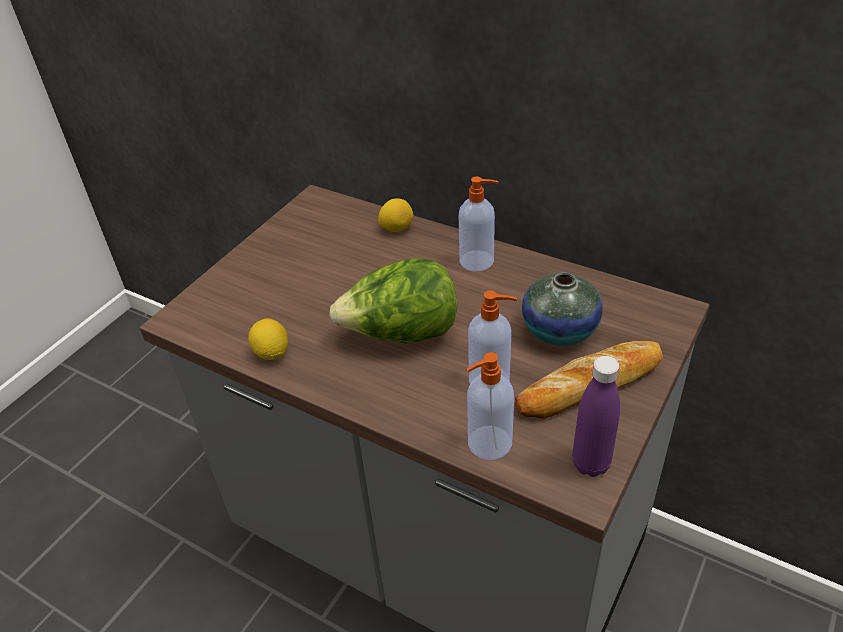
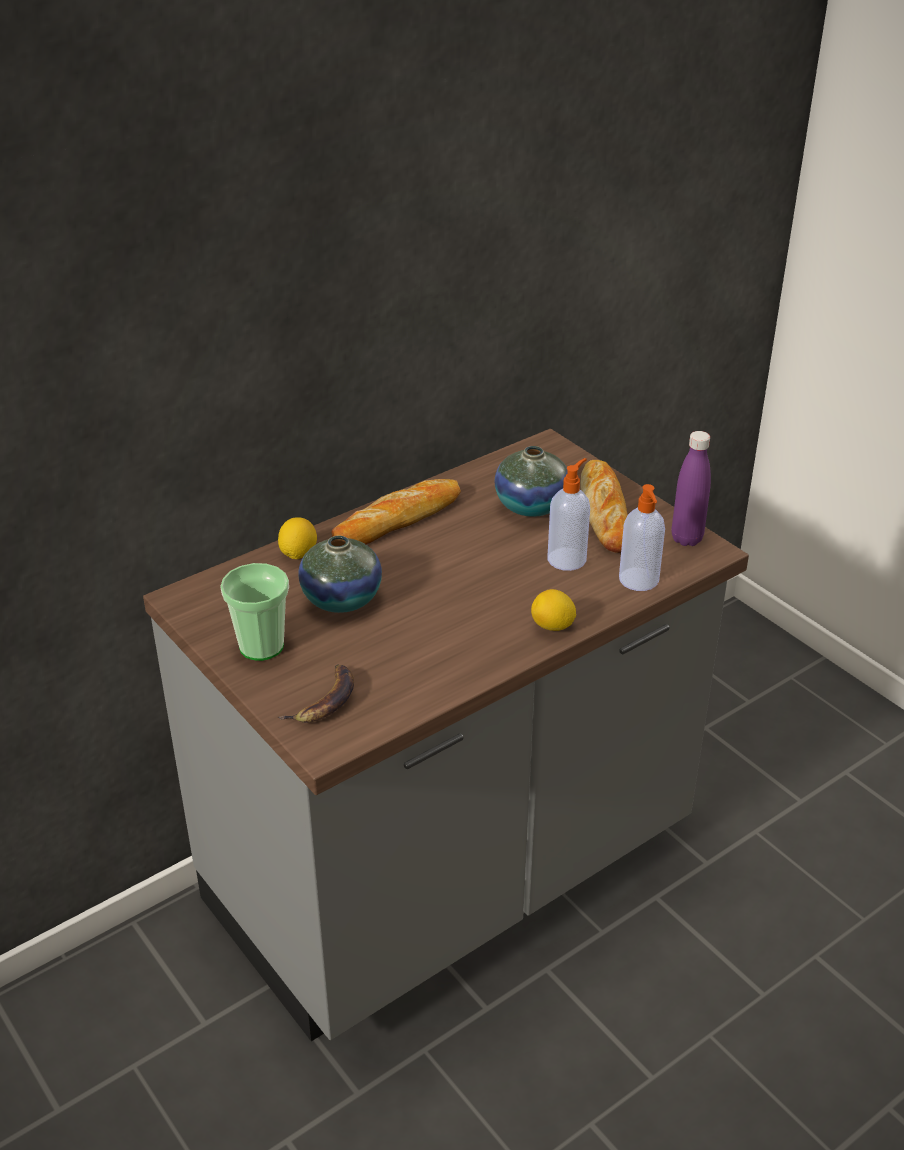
camera: 70 degrees left, 5 degrees down
lemon [248,319,288,360] -> lemon moved to [531,589,576,631]
lettuce [329,258,457,344] -> none
soap dispenser [459,176,499,271] -> bread [332,479,461,544]
none -> cup [220,563,289,661]
none -> banana [278,664,354,723]
none -> vase [298,536,382,613]

